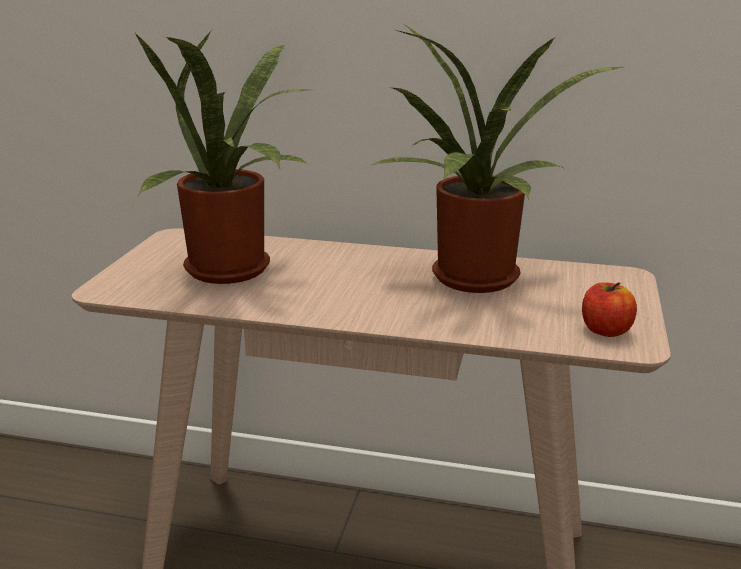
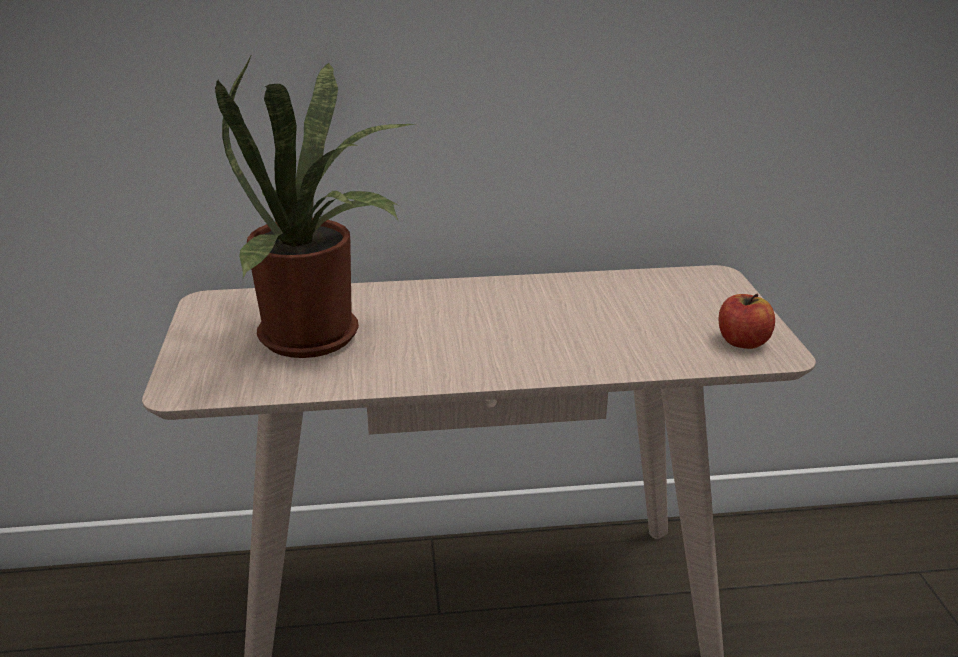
camera: 20 degrees left, 5 degrees up
potted plant [369,25,623,293] -> none

